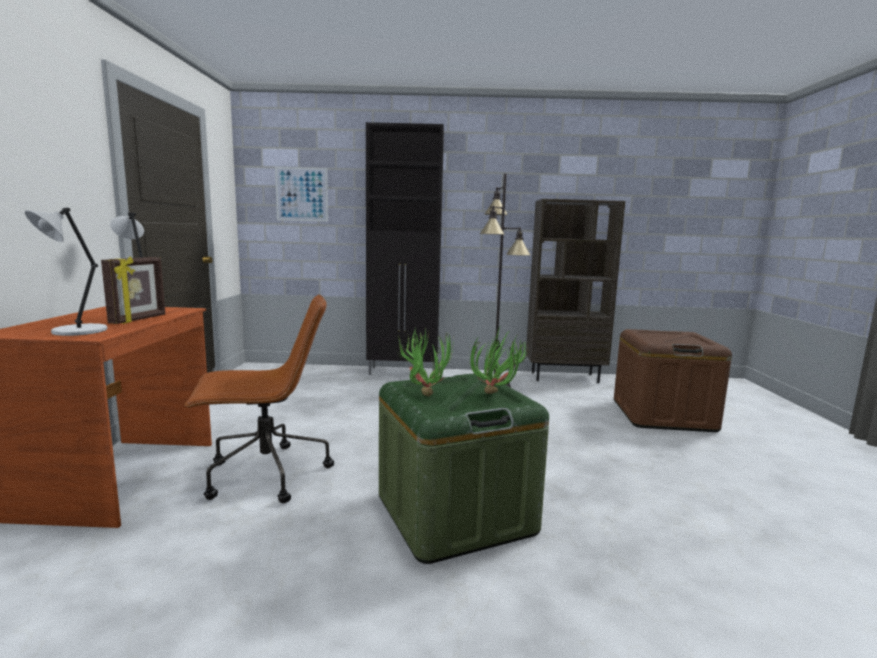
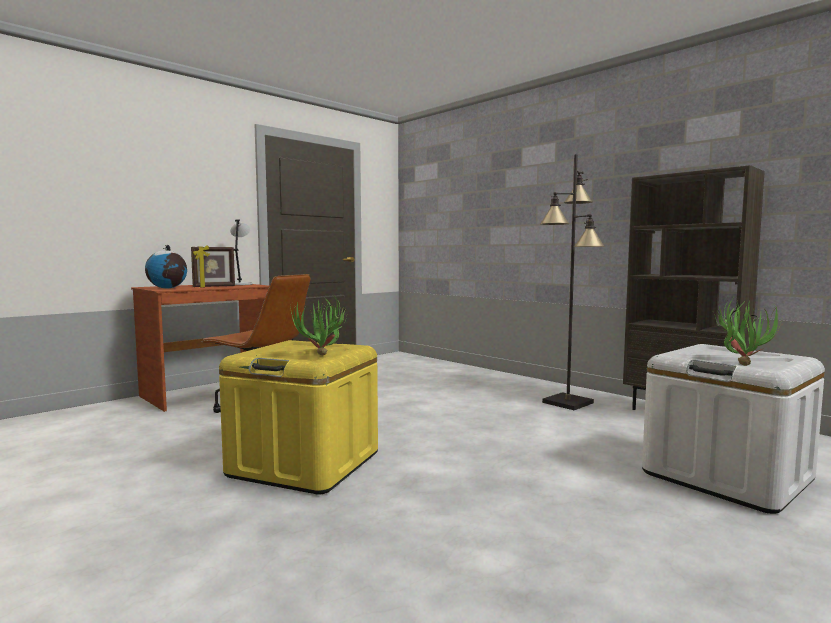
camera: 45 degrees right, 5 degrees down
grey table lamp [25,208,107,336] -> globe [145,245,187,289]
picture [275,167,328,222] -> none
black cabinet [366,122,444,375] -> none
green storage box [379,373,549,564] -> yellow storage box [219,340,378,494]
potted plant [393,328,454,396] -> potted plant moved to [714,298,782,366]
brown storage box [614,329,732,432] -> white storage box [642,344,825,514]

